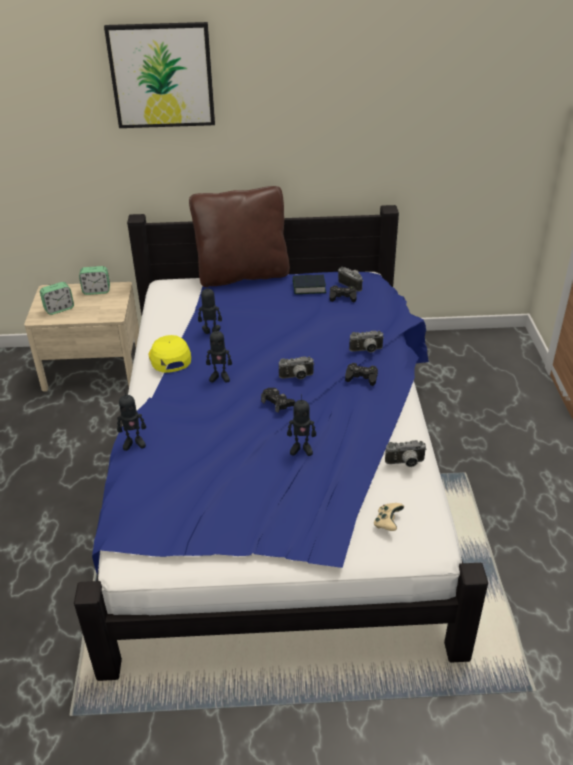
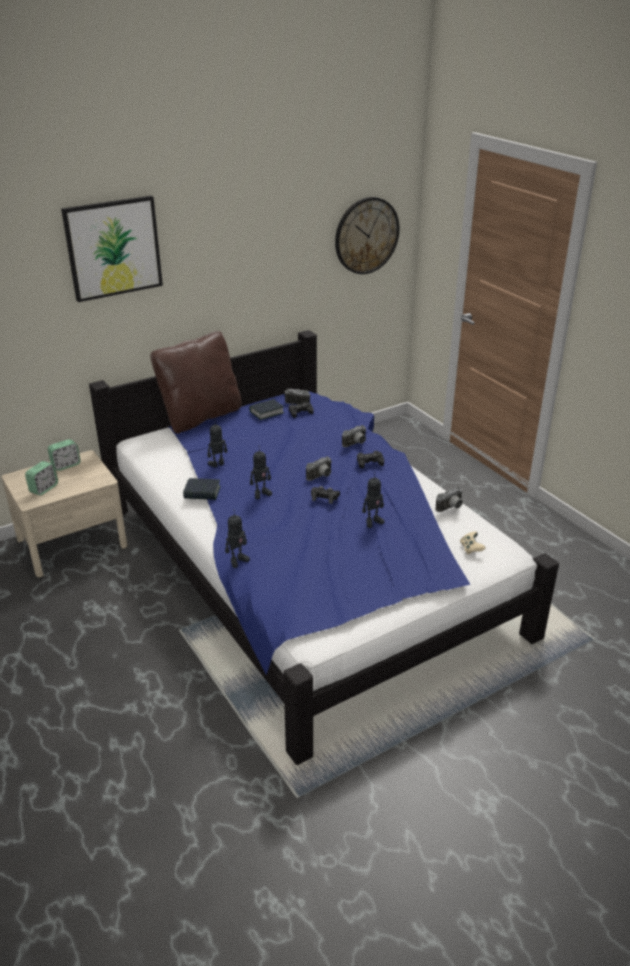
camera: 30 degrees left, 5 degrees down
yellow cap [149,335,191,373] -> book [183,478,221,500]
none -> wall clock [335,197,399,274]

